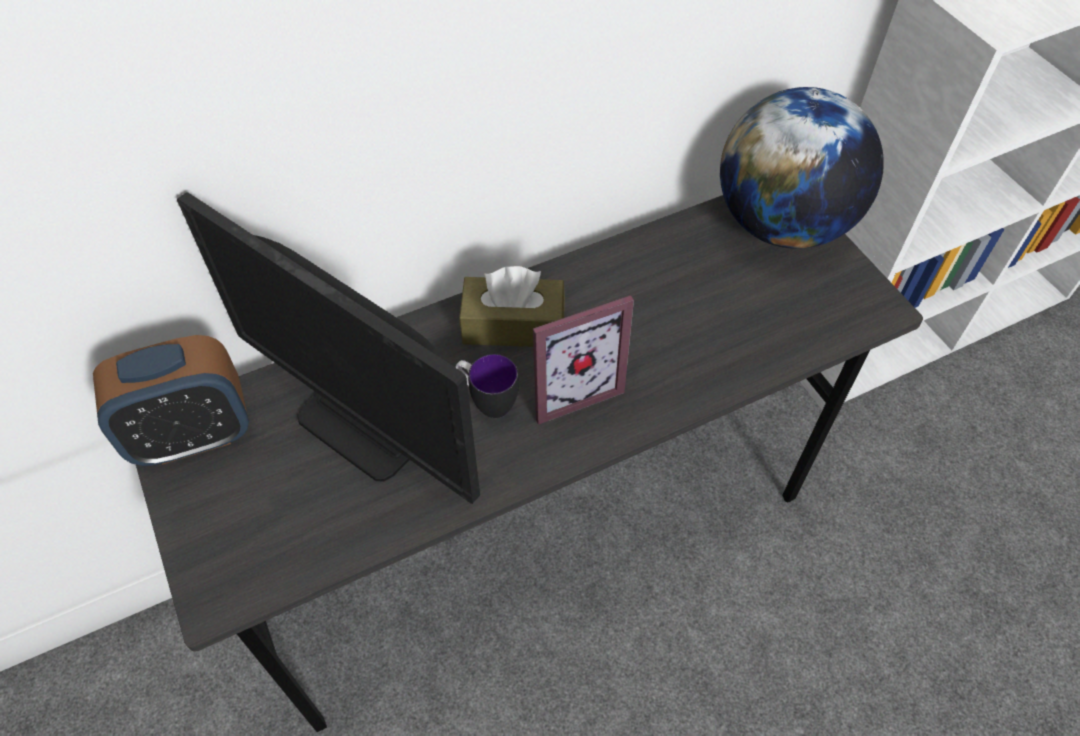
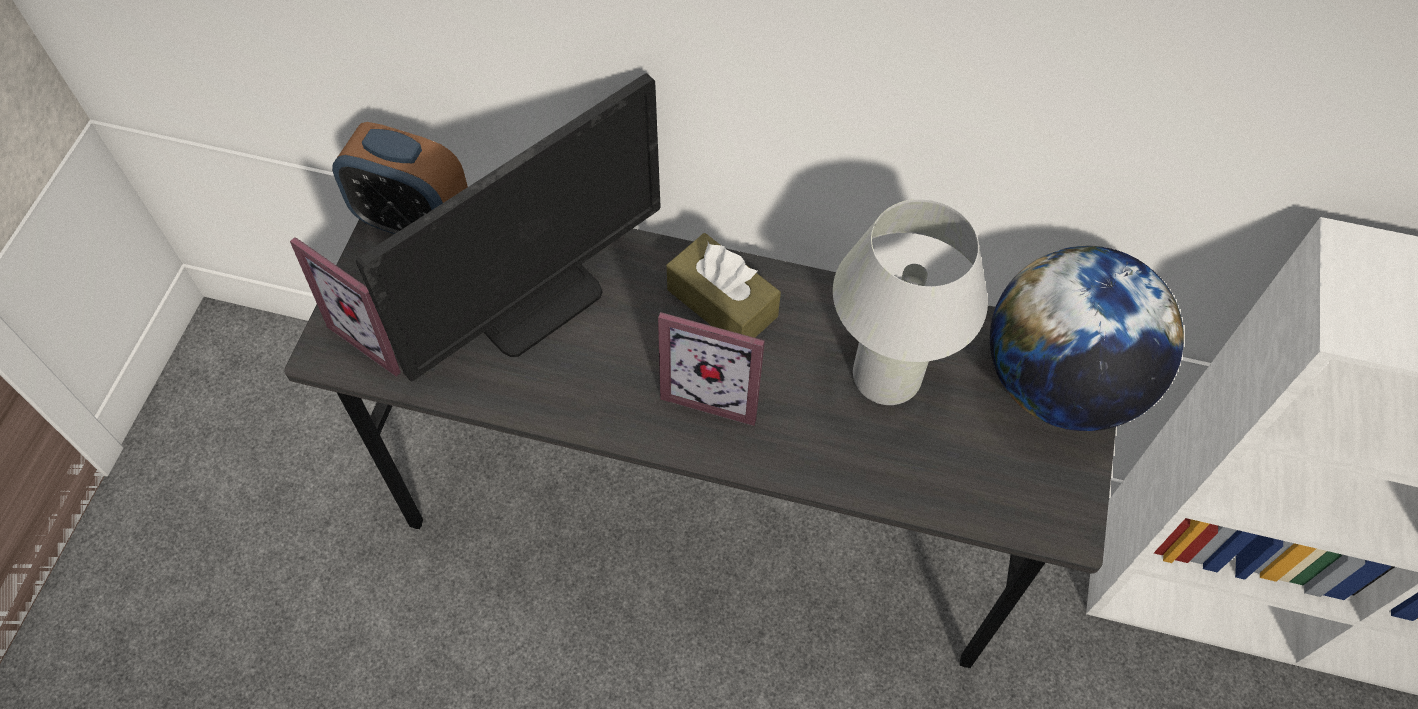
camera: 40 degrees right, 5 degrees up
monitor [177,192,480,504] -> monitor turned 120 degrees counterclockwise [356,73,661,381]
mug [455,354,519,418] -> none
none -> picture frame [290,237,401,377]
none -> white table lamp [833,199,988,405]

